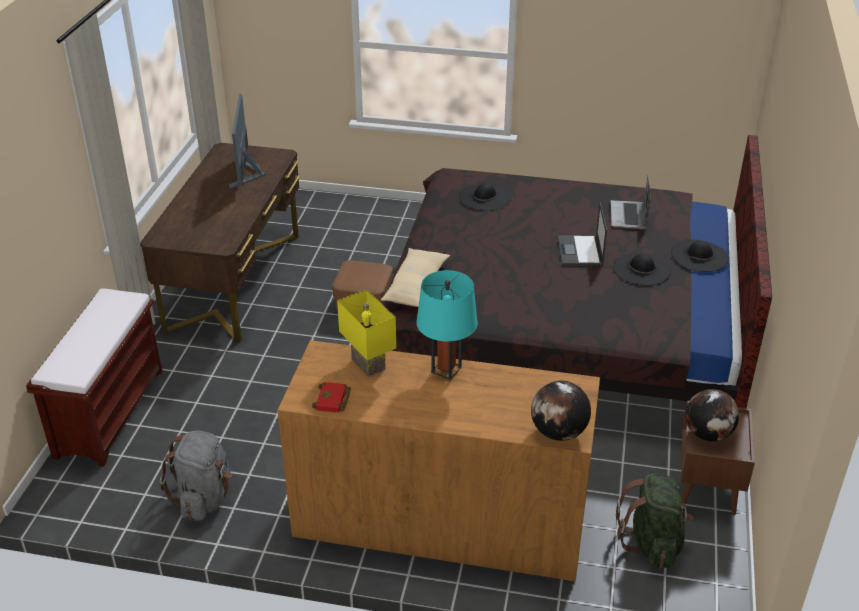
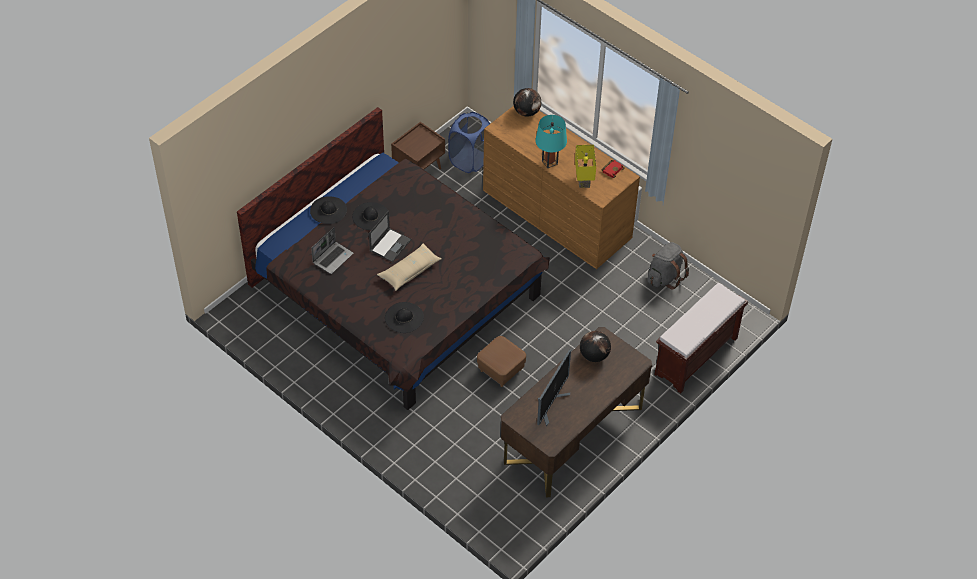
camera: 150 degrees left, 15 degrees up
beige pillow [381,248,450,307] -> beige pillow moved to [377,244,442,291]
green backpack [616,473,693,568] -> blue laundry basket [448,112,490,173]
globe [685,389,739,441] -> globe moved to [580,331,611,362]

